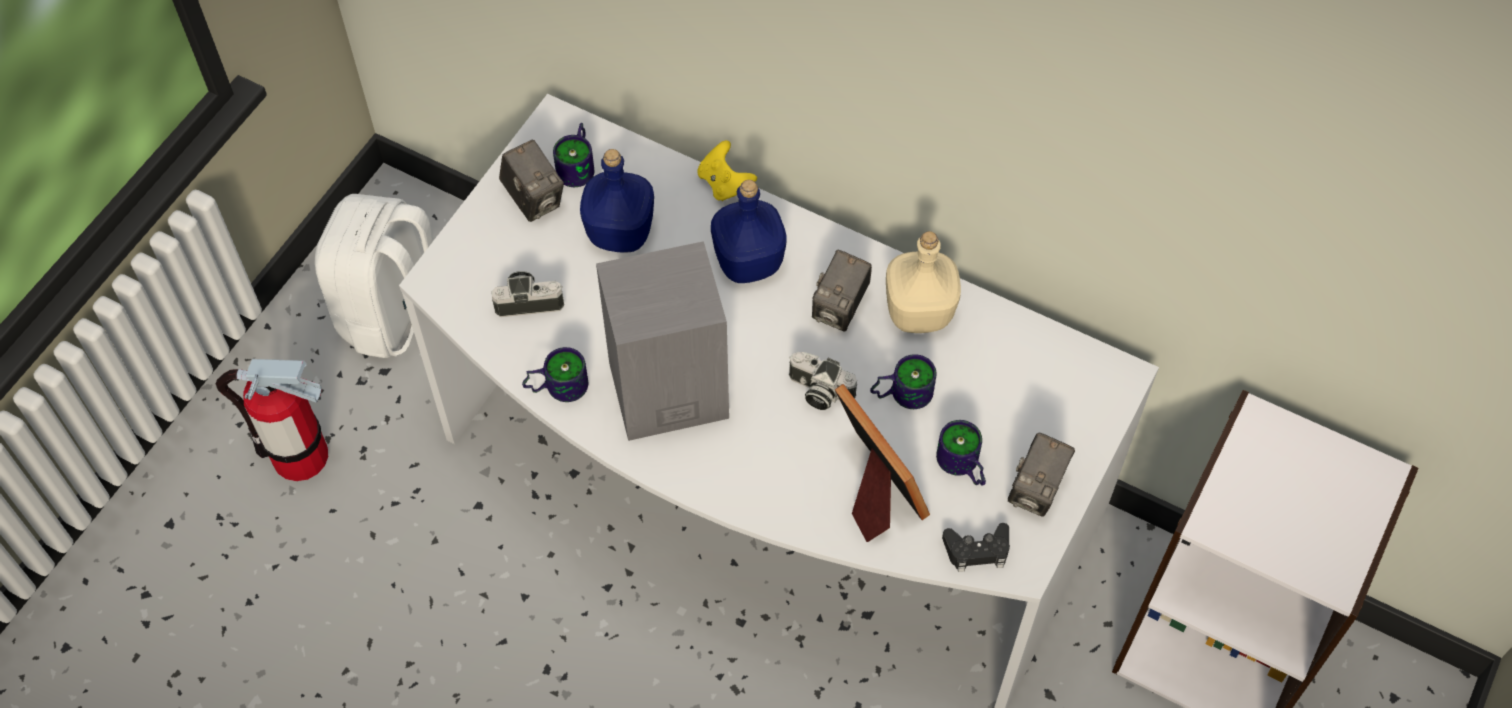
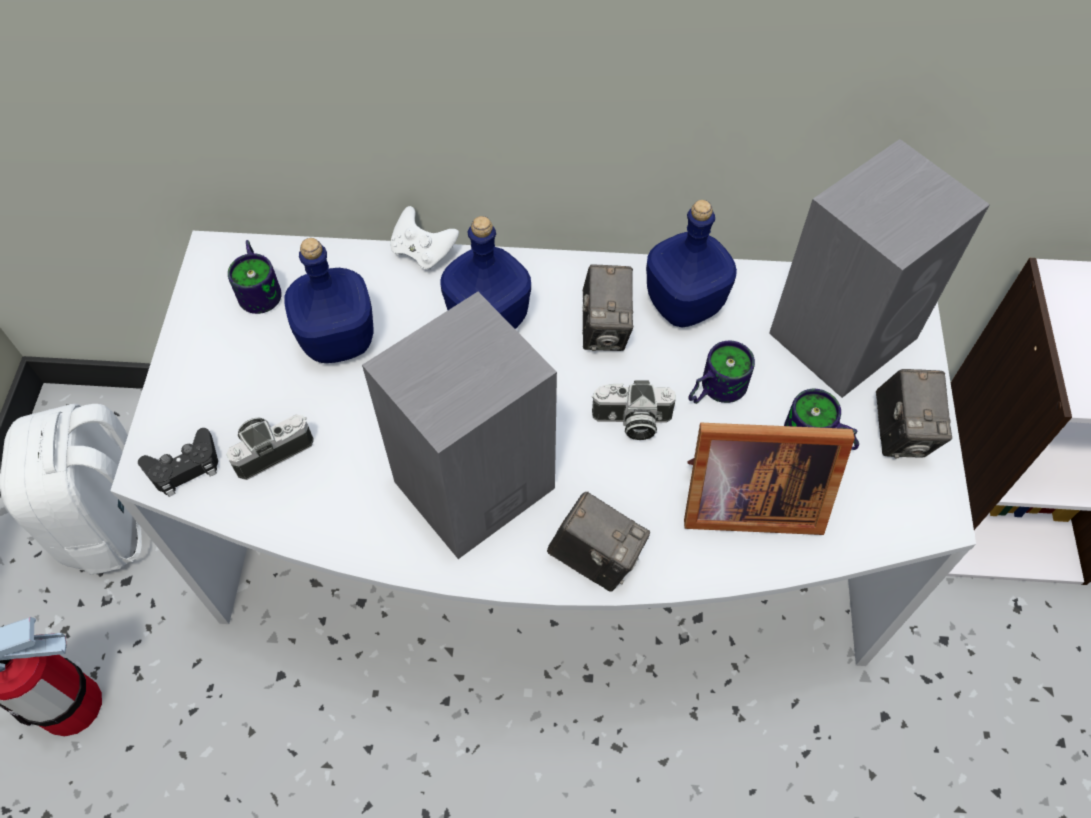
camera: 25 degrees left, 0 degrees up
camera [499,139,564,222] -> camera moved to [547,492,650,592]
mug [522,347,588,402] -> none
yellow game controller [697,140,757,201] -> white game controller [390,206,459,270]
picture frame [835,384,930,542] -> picture frame turned 150 degrees clockwise [684,423,855,535]
beige bottle [886,231,961,333] -> blue bottle [646,200,737,327]
black game controller [942,523,1010,572] -> black game controller moved to [138,428,218,497]
none -> grey speaker [769,139,990,398]

